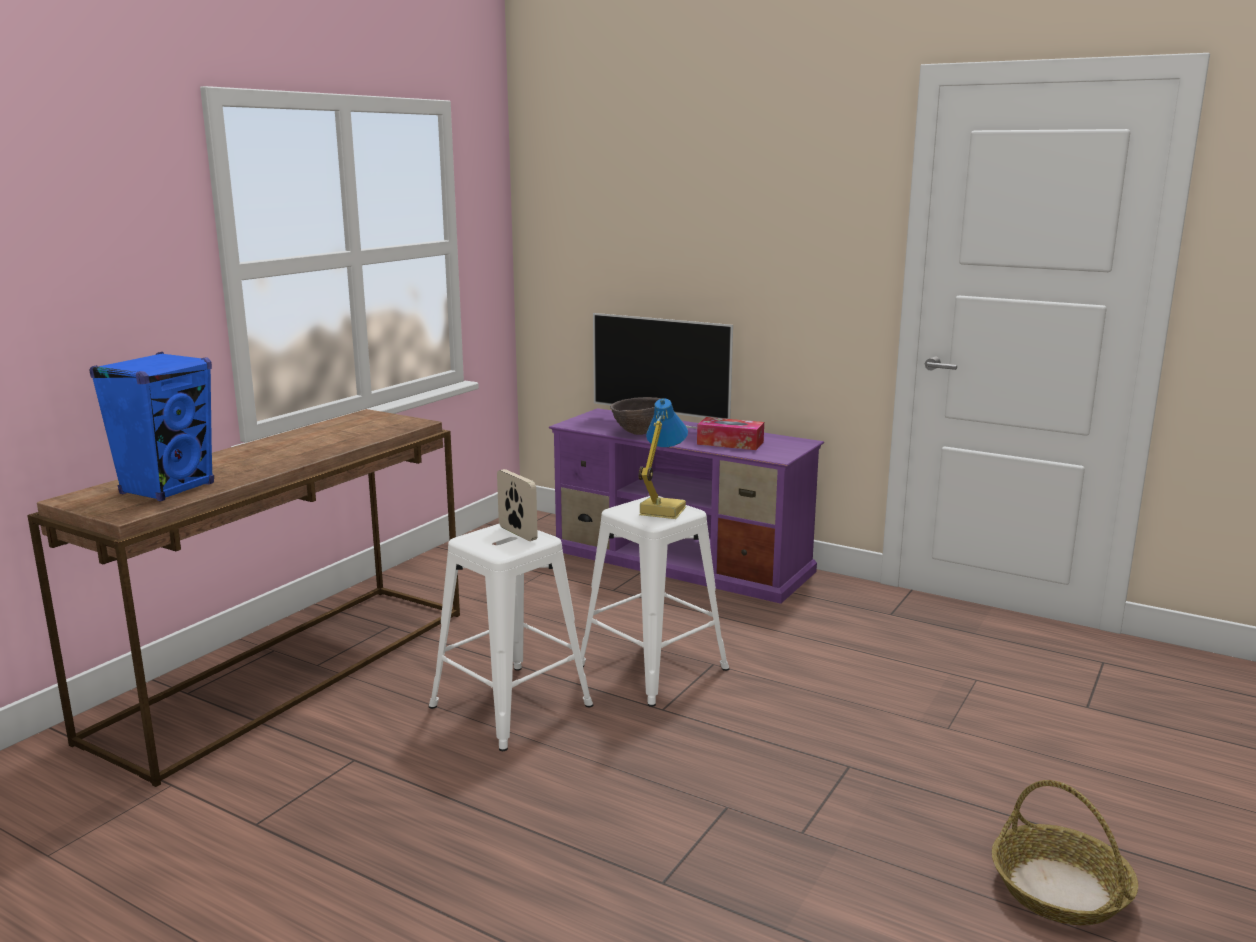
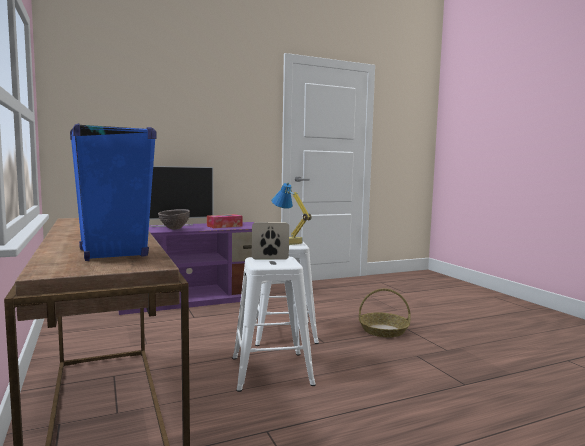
camera: 55 degrees left, 10 degrees down
basket [992,780,1138,925] -> basket moved to [359,289,410,338]

